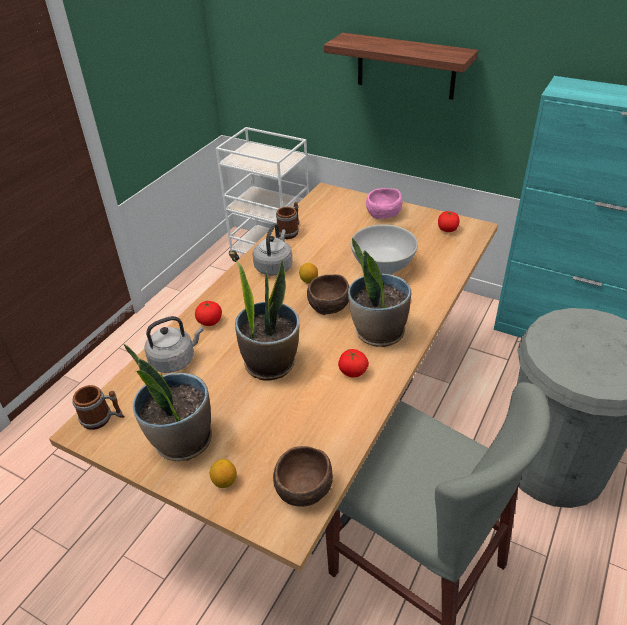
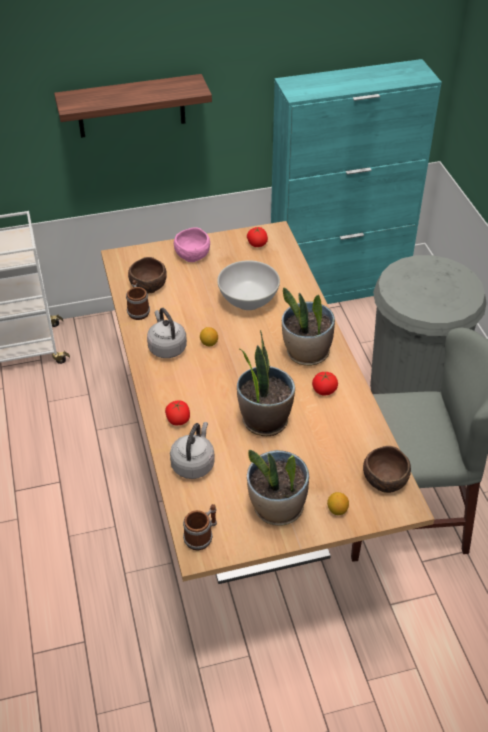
camera: 45 degrees left, 5 degrees up
brown bowl [307,274,349,315] -> brown bowl moved to [128,257,167,293]

